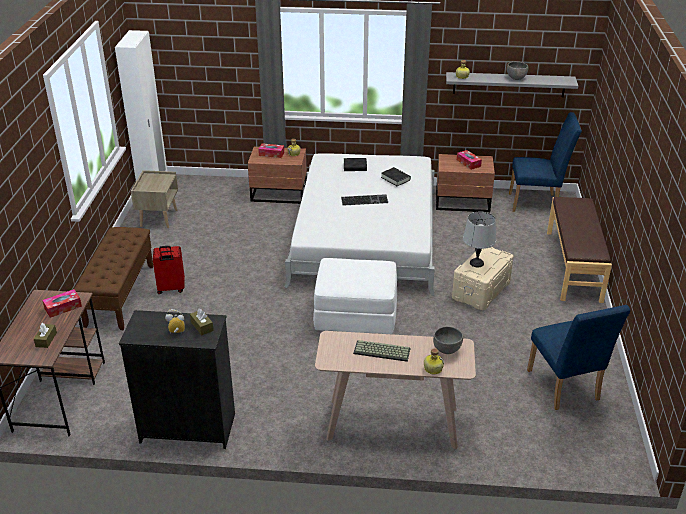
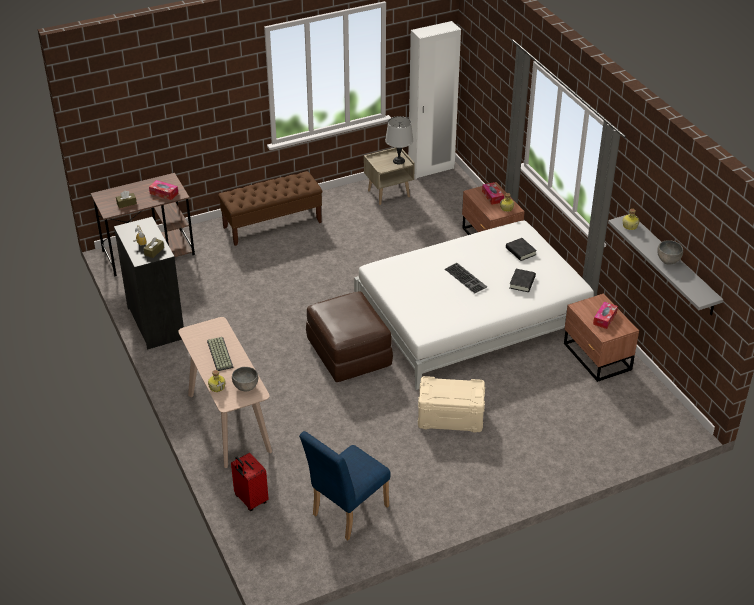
camera: 60 degrees right, 5 degrees up
red suitcase [153,246,185,294] -> red suitcase moved to [231,453,269,511]
white ottoman [313,258,397,334] -> brown ottoman [306,291,393,382]
grey table lamp [463,212,496,267] -> grey table lamp moved to [385,116,413,164]
blue chair [509,112,582,212] -> none
brown bench [547,197,612,303] -> none

